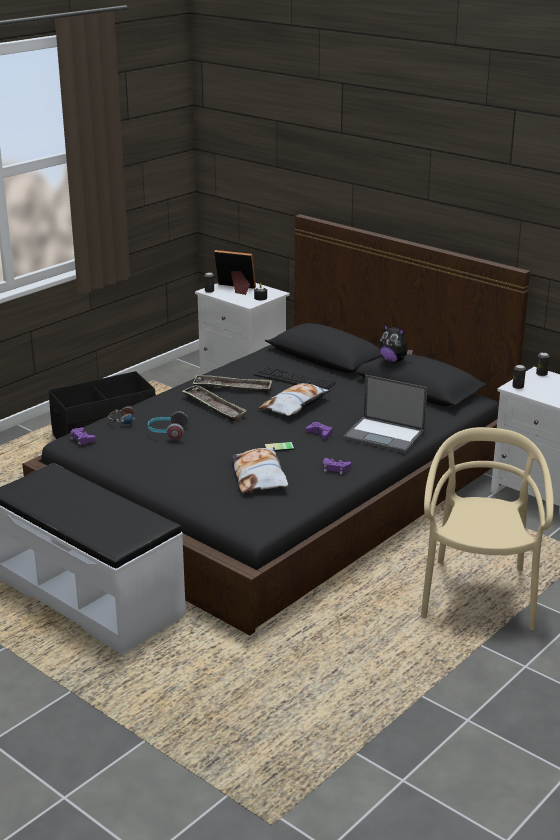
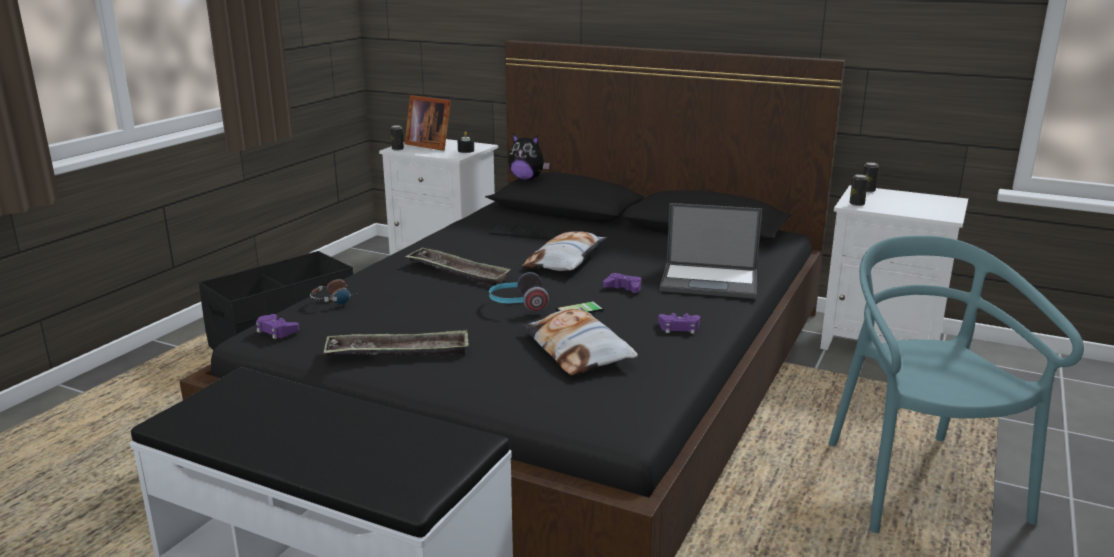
camera: 15 degrees left, 5 degrees down
headphones [148,411,188,440] -> headphones moved to [489,272,549,311]
tray [193,375,272,393] -> tray moved to [323,330,469,356]
picture frame [214,250,256,295] -> picture frame turned 150 degrees counterclockwise [405,95,451,151]
plush toy [379,324,413,363] -> plush toy moved to [508,134,550,180]
beige chair [421,427,554,630] -> turquoise chair [829,236,1084,533]

